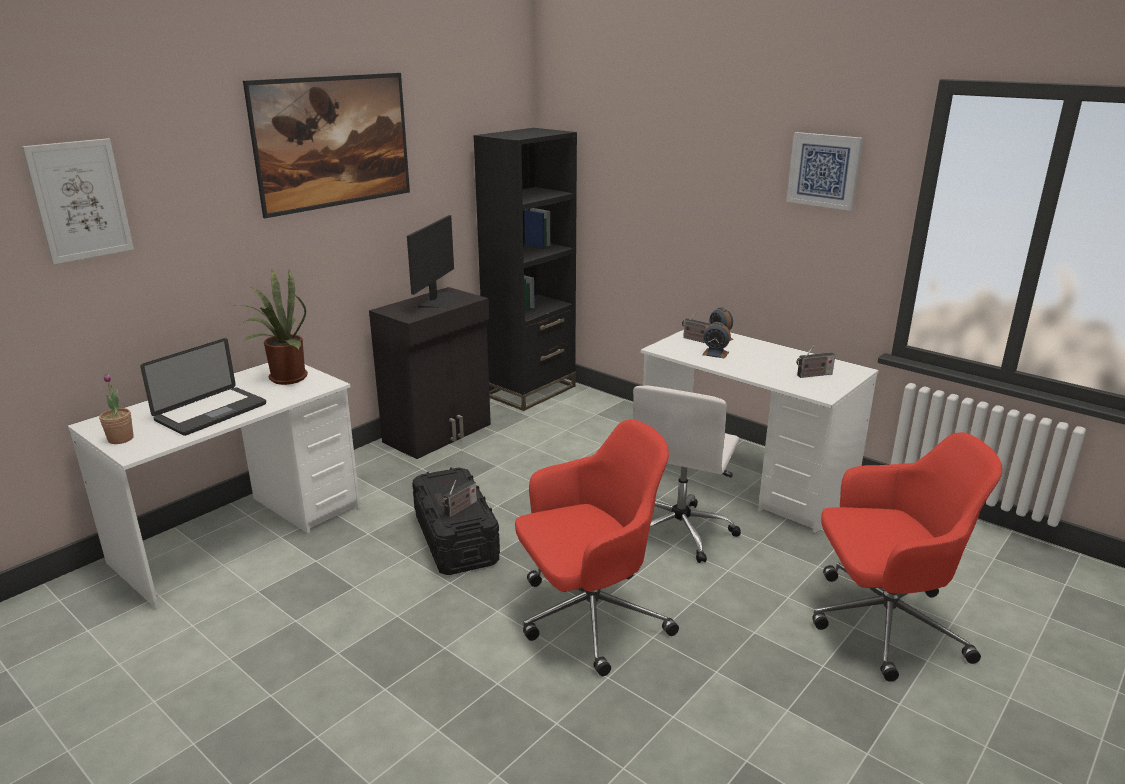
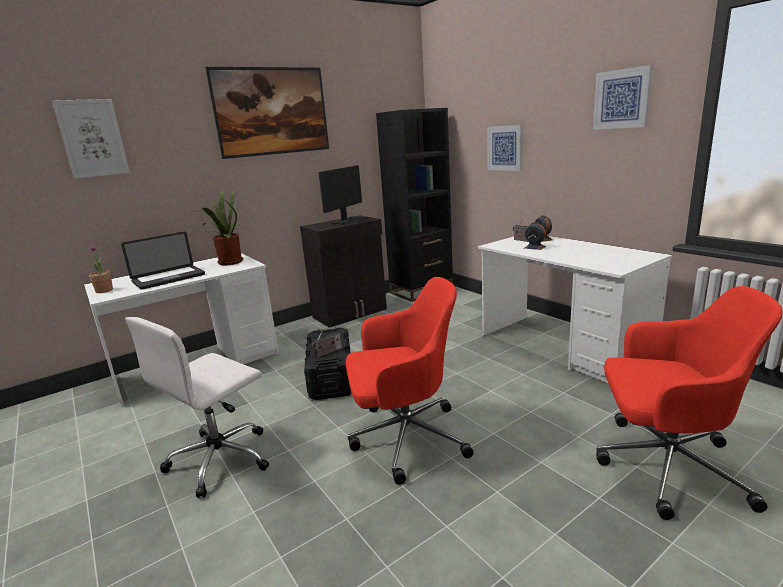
camera: 15 degrees right, 5 degrees down
white office chair [633,385,741,563] -> white office chair moved to [125,317,269,498]
radio [796,345,835,378] -> none
none -> picture [487,125,523,171]

